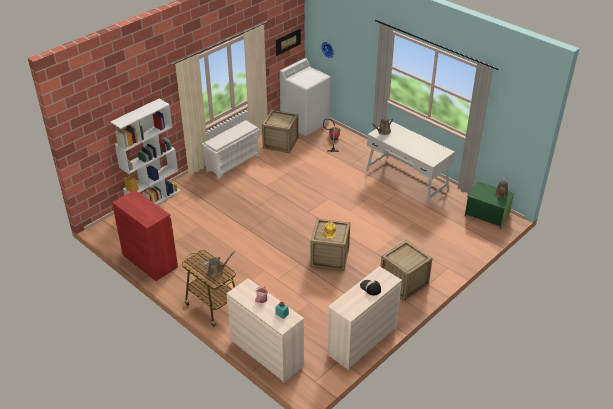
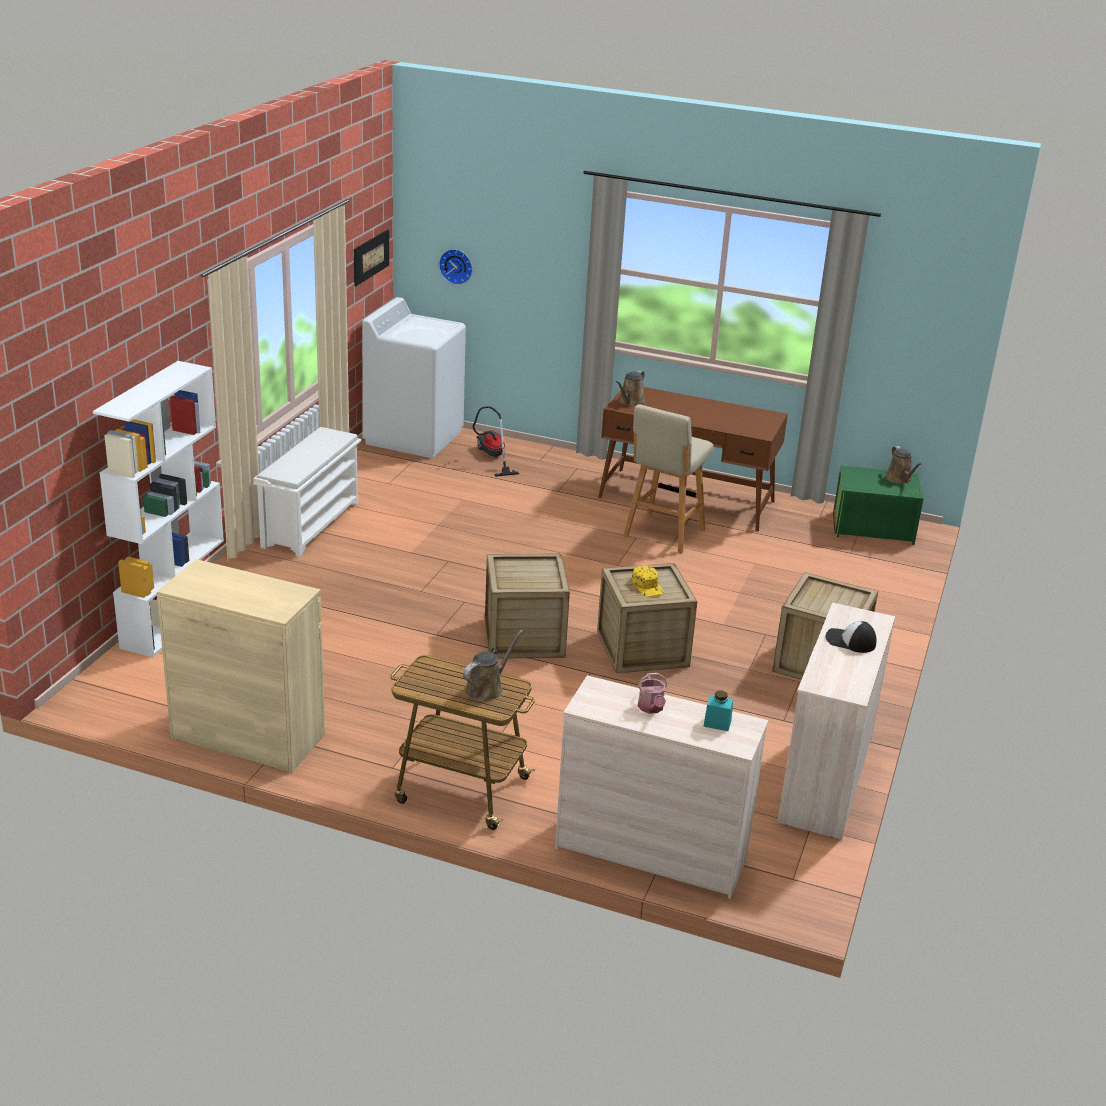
camera: 25 degrees left, 10 degrees down
red cabinet [112,190,178,281] -> beige cabinet [157,559,325,773]
crate [262,110,299,153] -> crate moved to [485,554,570,659]
white desk [366,120,455,205] -> brown desk [598,387,788,532]
none -> beige stool [623,404,714,554]

